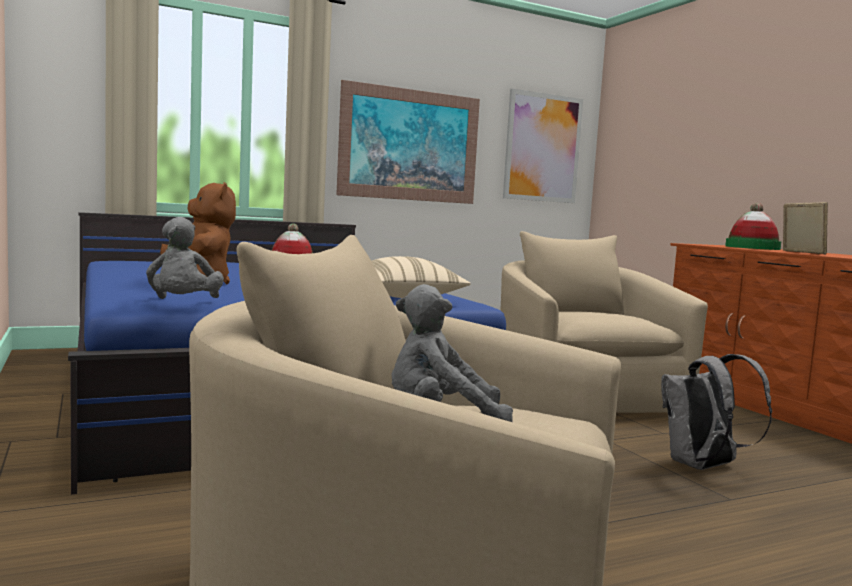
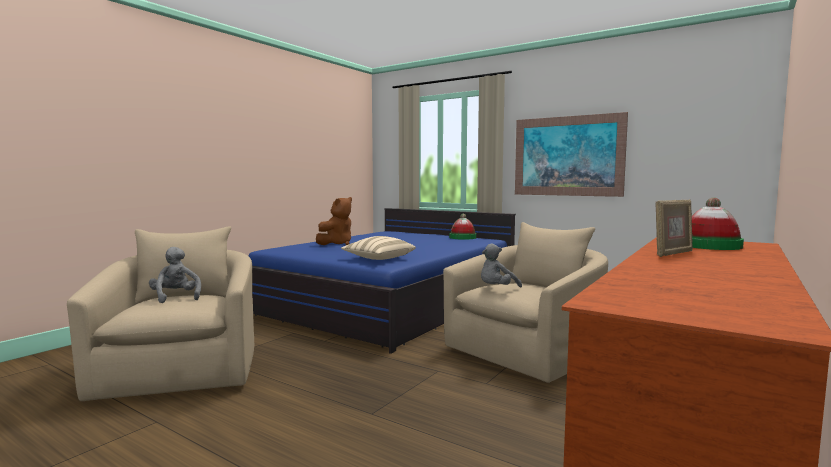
camera: 60 degrees right, 0 degrees up
grey plush toy [146,217,224,299] -> grey plush toy moved to [481,244,522,288]
picture [503,89,583,203] -> none
grey backpack [661,354,772,470] -> none

